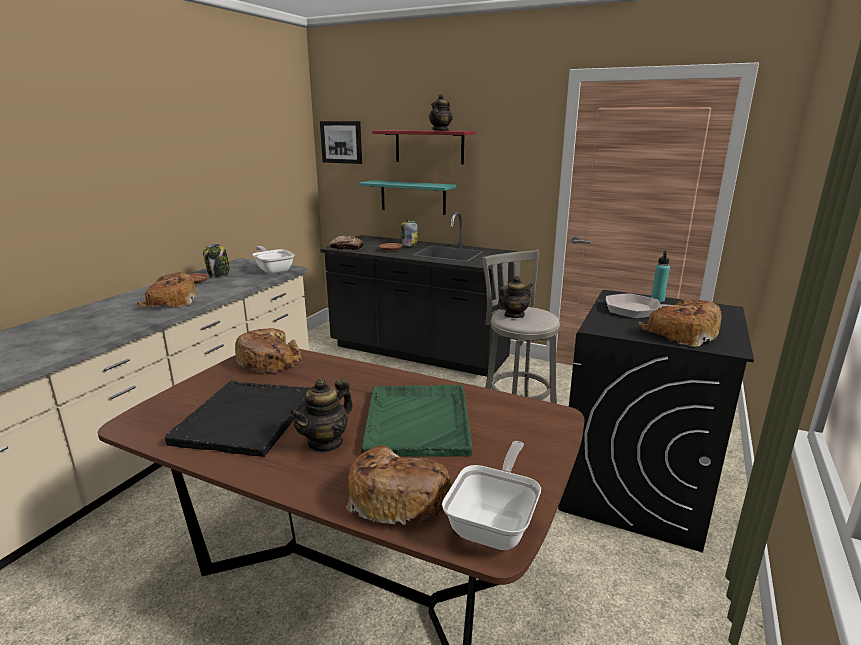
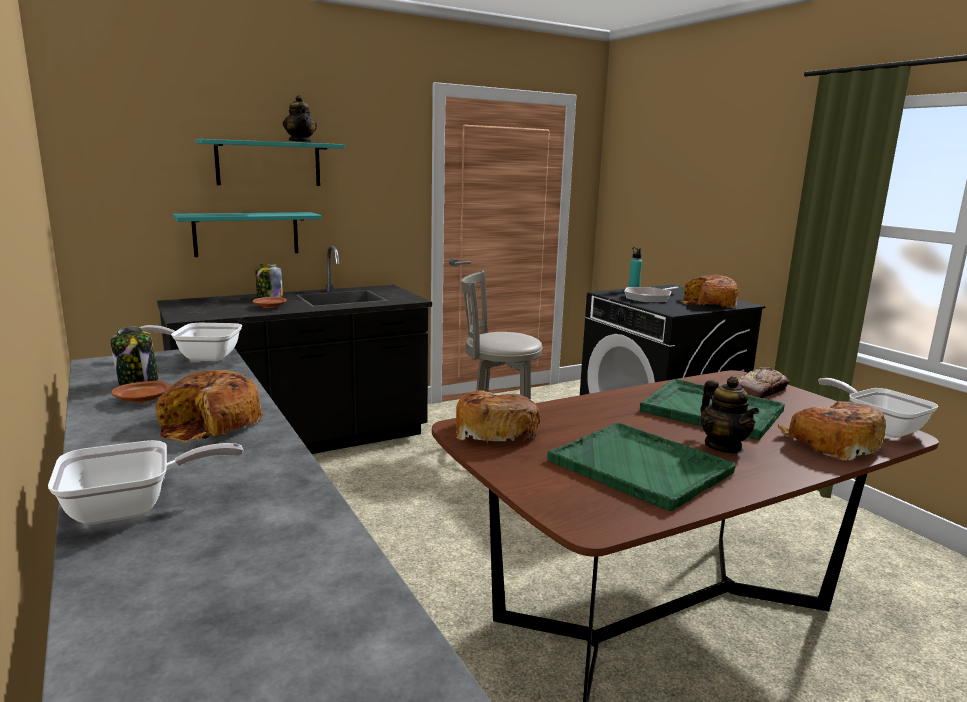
camera: 55 degrees left, 5 degrees down
black tray [165,381,310,457] -> green tray [548,423,736,511]
picture [320,121,362,164] -> none
bread [330,236,364,250] -> bread moved to [738,367,789,398]
red shelf [372,130,476,164] -> turquoise shelf [196,139,345,186]
teapot [497,276,533,318] -> none
none -> frying pan [48,440,243,525]

